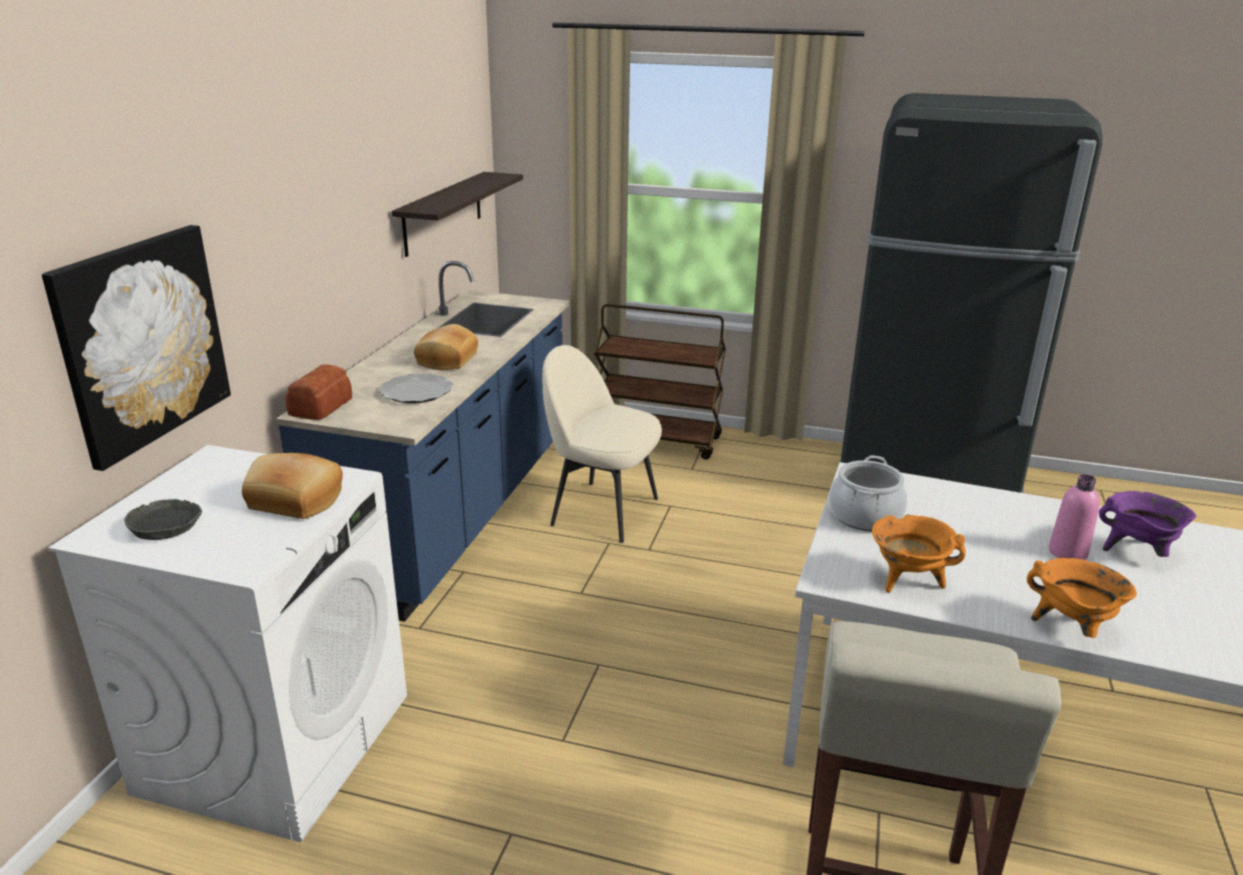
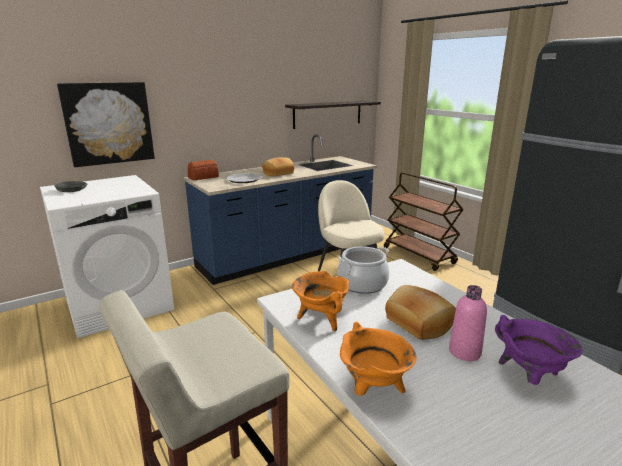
camera: 40 degrees right, 5 degrees down
bread [242,453,343,519] -> bread moved to [385,285,456,340]

